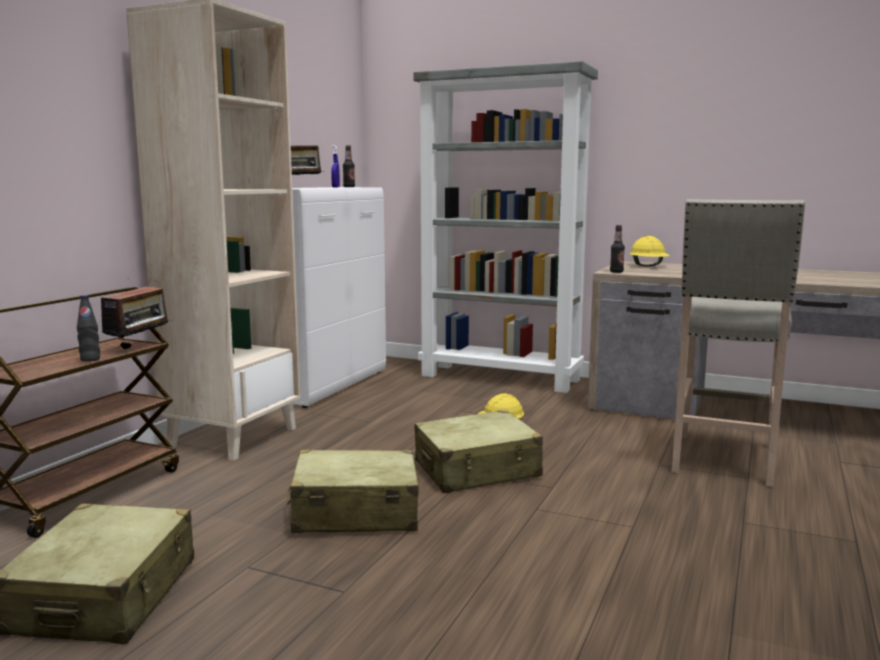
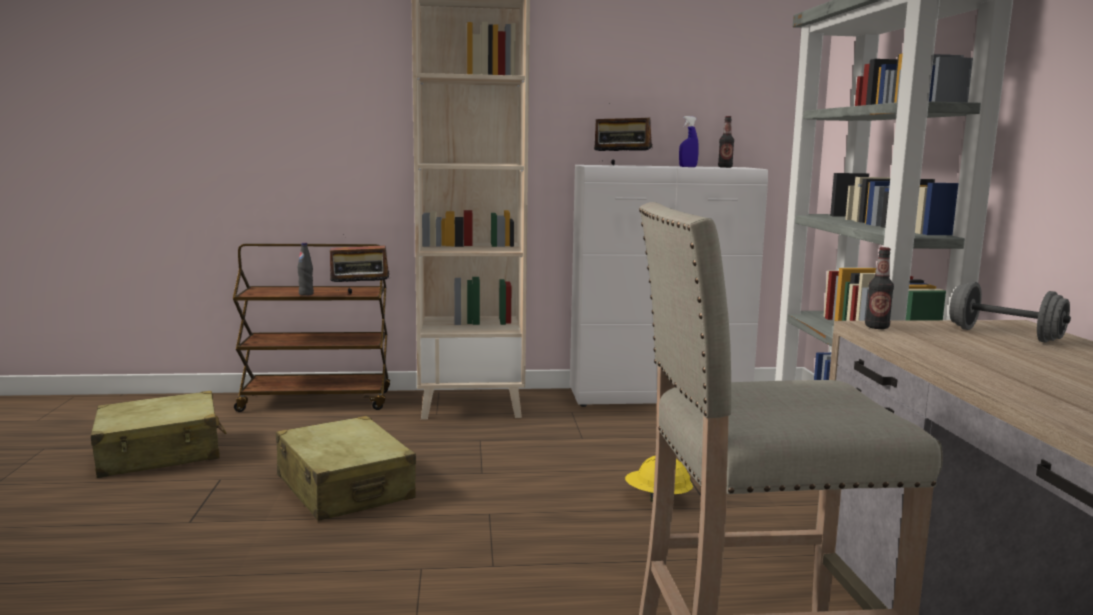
camera: 60 degrees right, 0 degrees up
beige suitcase [415,410,543,493] -> none
yellow hard hat [630,236,670,266] -> grey dumbbell [949,282,1071,343]

